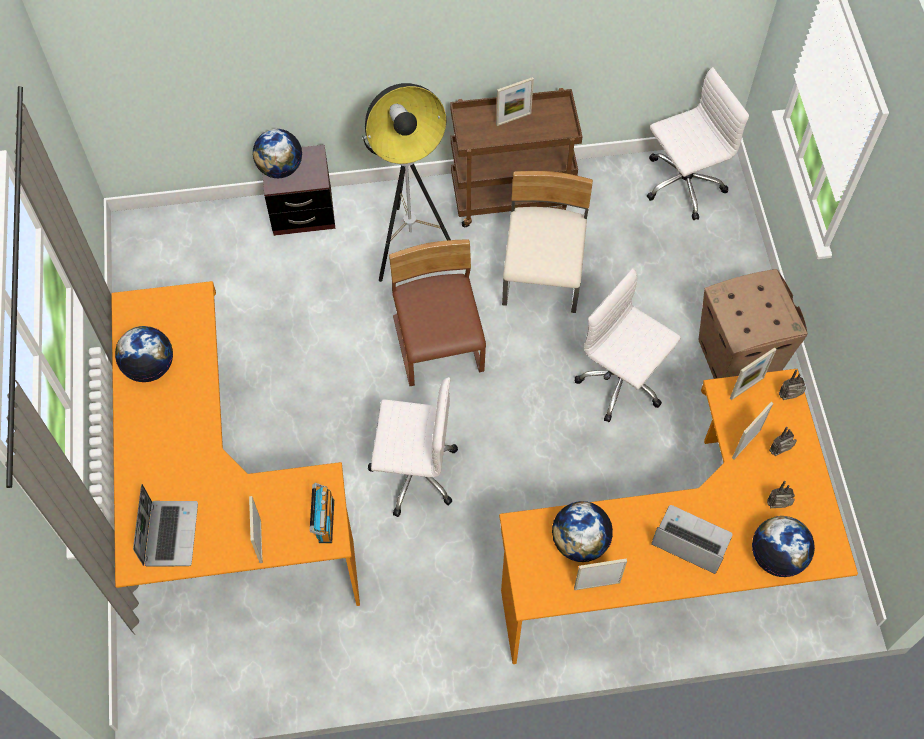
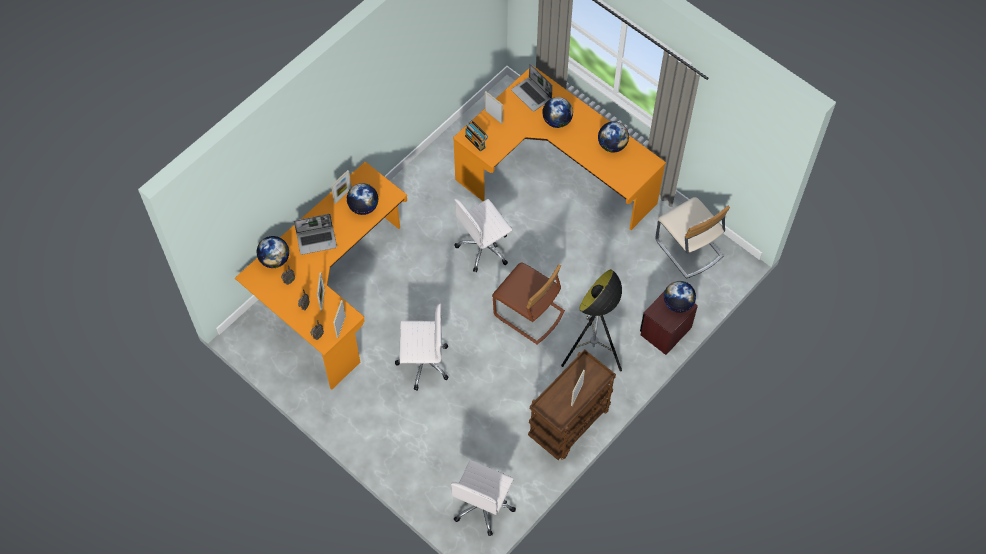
camera: 140 degrees right, 0 degrees up
beige chair [502,171,593,313] -> beige chair moved to [655,197,730,279]
cardboard box [698,269,808,379] -> none
none -> globe [542,97,573,128]

